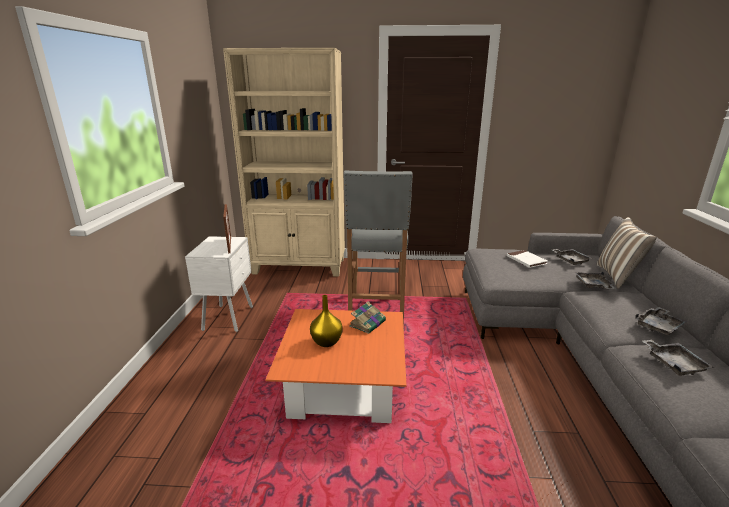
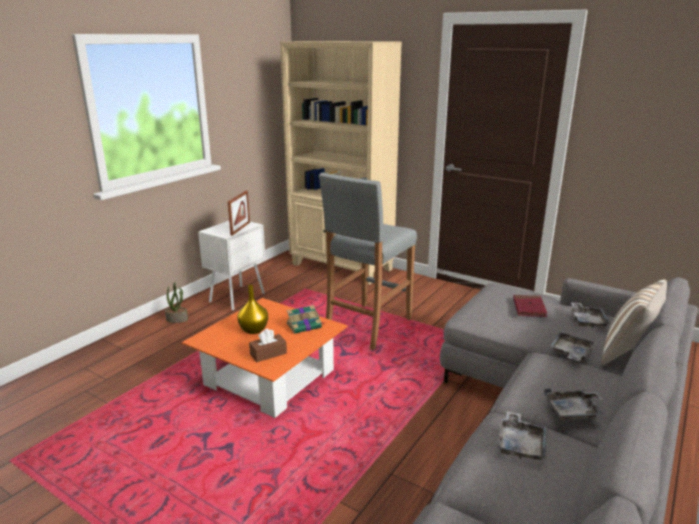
camera: 30 degrees right, 0 degrees up
white book [507,250,547,268] -> red book [513,295,547,317]
none -> potted plant [165,282,188,323]
none -> brown tissue box [249,329,287,362]

